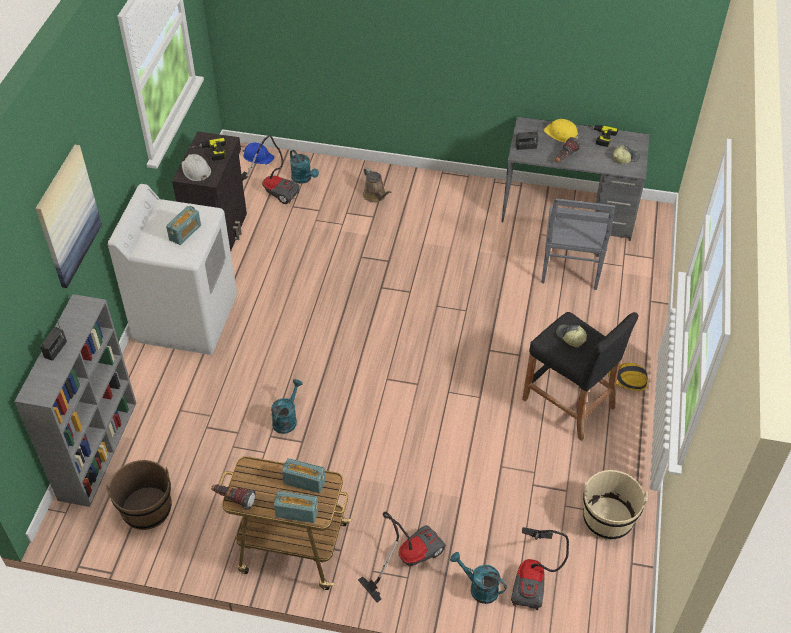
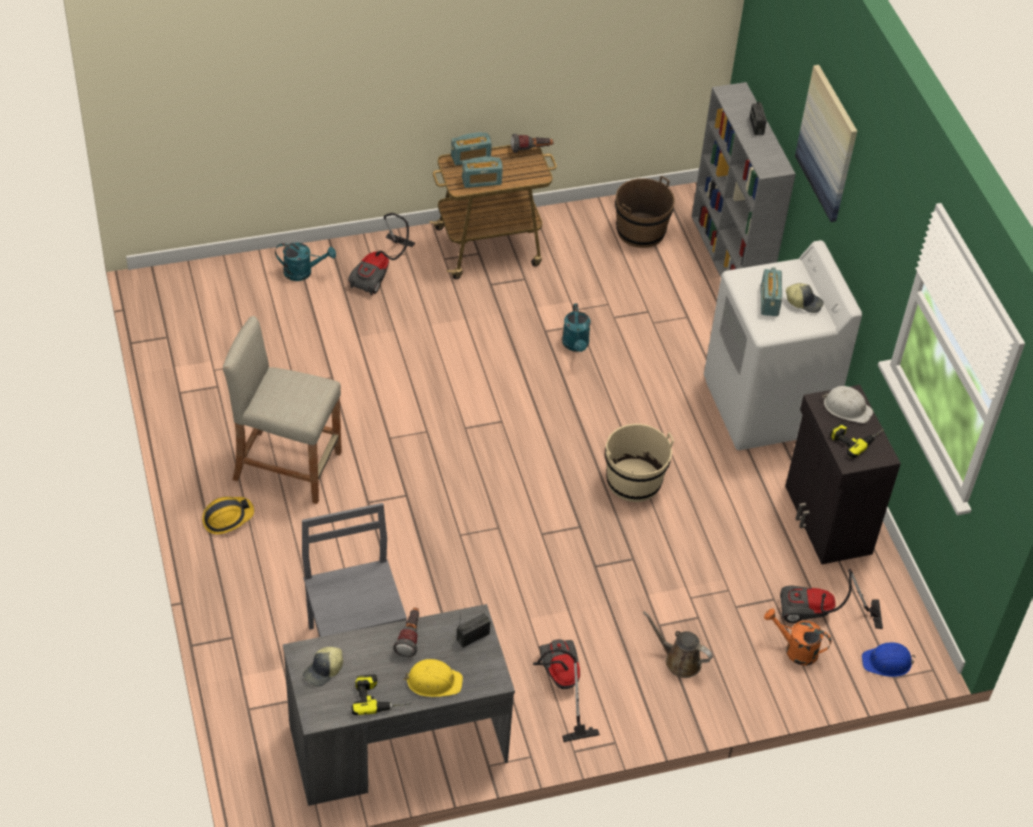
camera: 150 degrees right, 0 degrees up
turquoise watering can [290,150,319,184] -> orange watering can [764,609,832,666]
vacuum cleaner [511,527,569,610] -> vacuum cleaner moved to [533,639,600,742]
black stool [522,312,639,441] -> beige stool [223,316,342,504]
cap [556,324,587,348] -> cap moved to [786,283,824,313]
beige bucket [583,470,648,540] -> beige bucket moved to [605,424,674,502]

